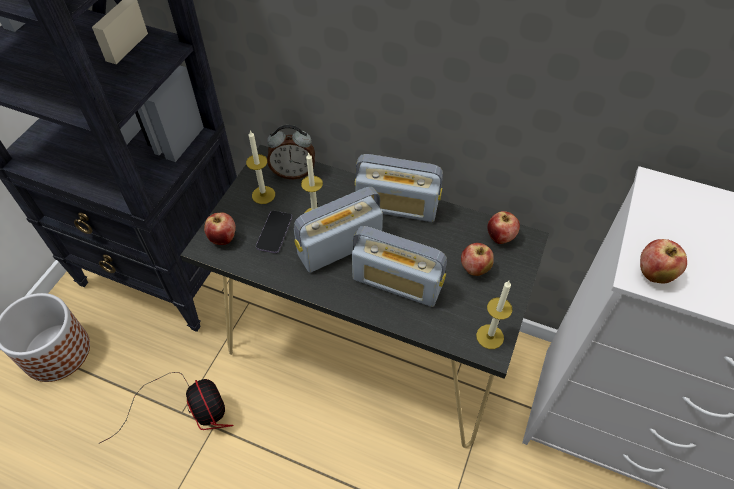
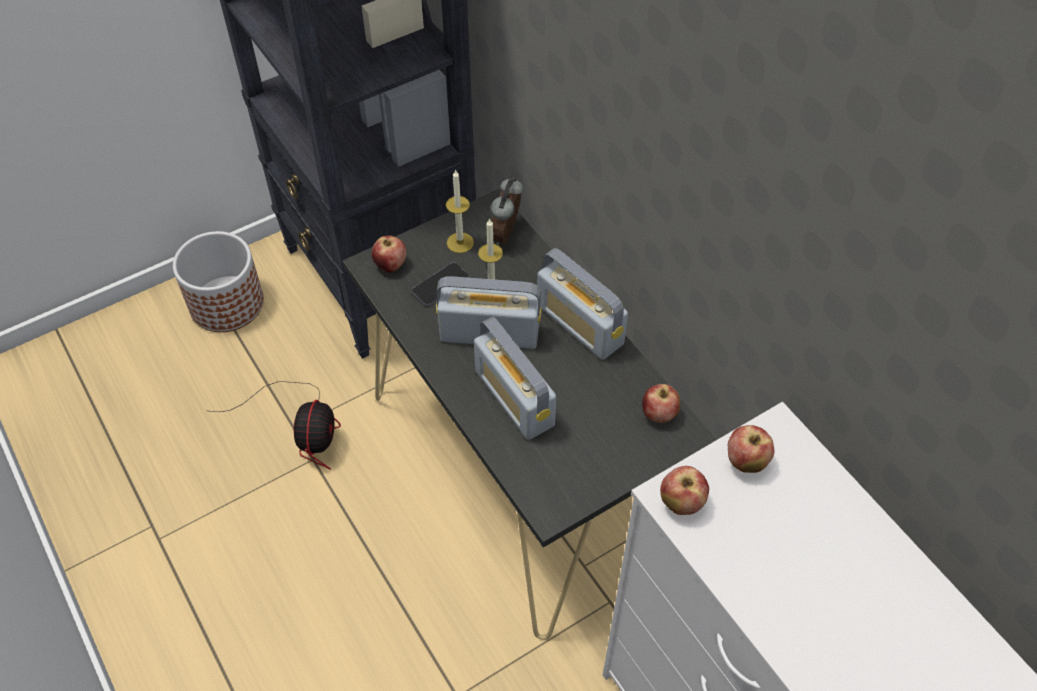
camera: 35 degrees right, 0 degrees up
alarm clock [267,125,315,179] -> alarm clock turned 75 degrees clockwise [491,178,523,245]
apple [461,243,494,276] -> apple moved to [728,425,774,473]
candle [476,281,513,349] -> none

